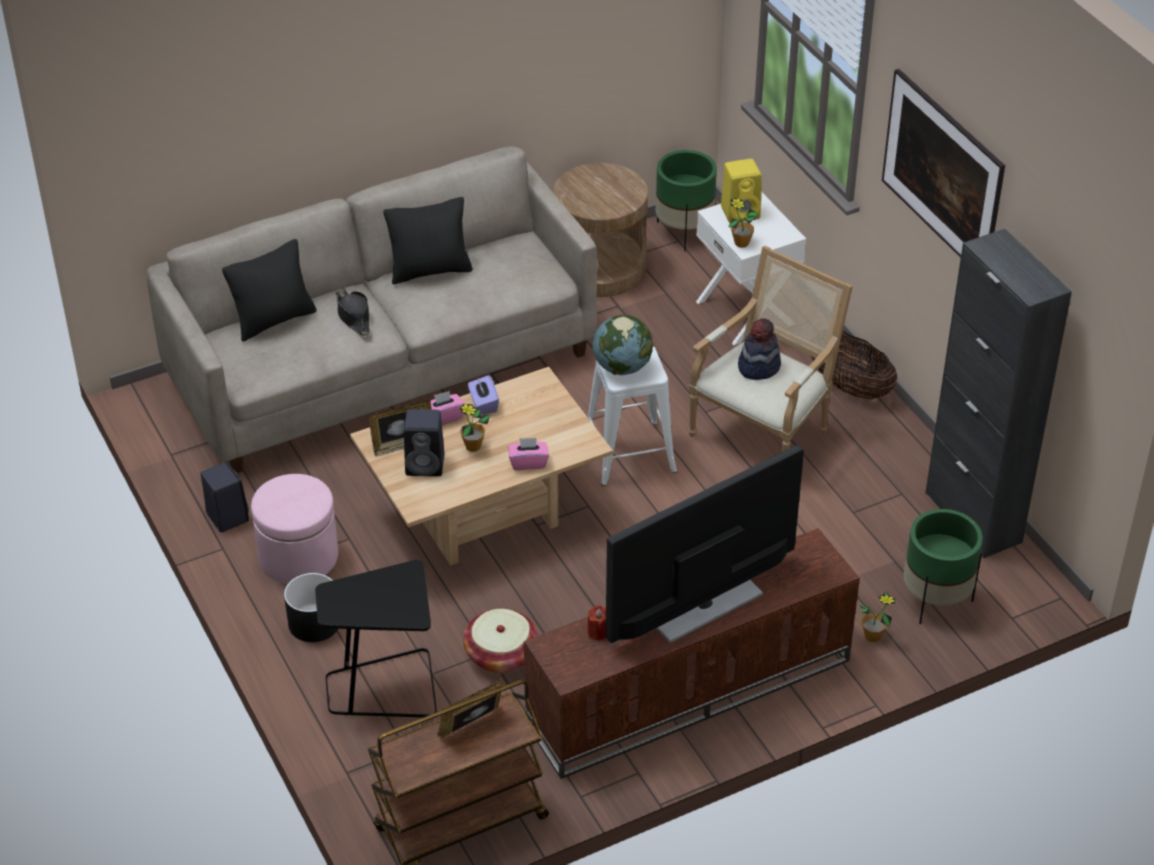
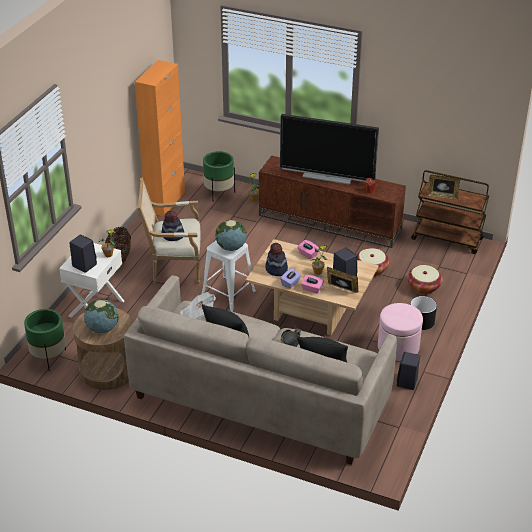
camera: 130 degrees left, 5 degrees down
black side table [315,560,437,717] -> basket [407,265,443,294]
yellow speaker [721,159,762,223] -> black speaker [69,235,97,273]
picture [882,69,1005,258] -> none
black cabinet [926,229,1072,558] -> orange cabinet [135,60,185,217]
none -> globe [84,299,119,333]
none -> newspaper [180,292,216,319]
none -> hat [265,243,288,276]

